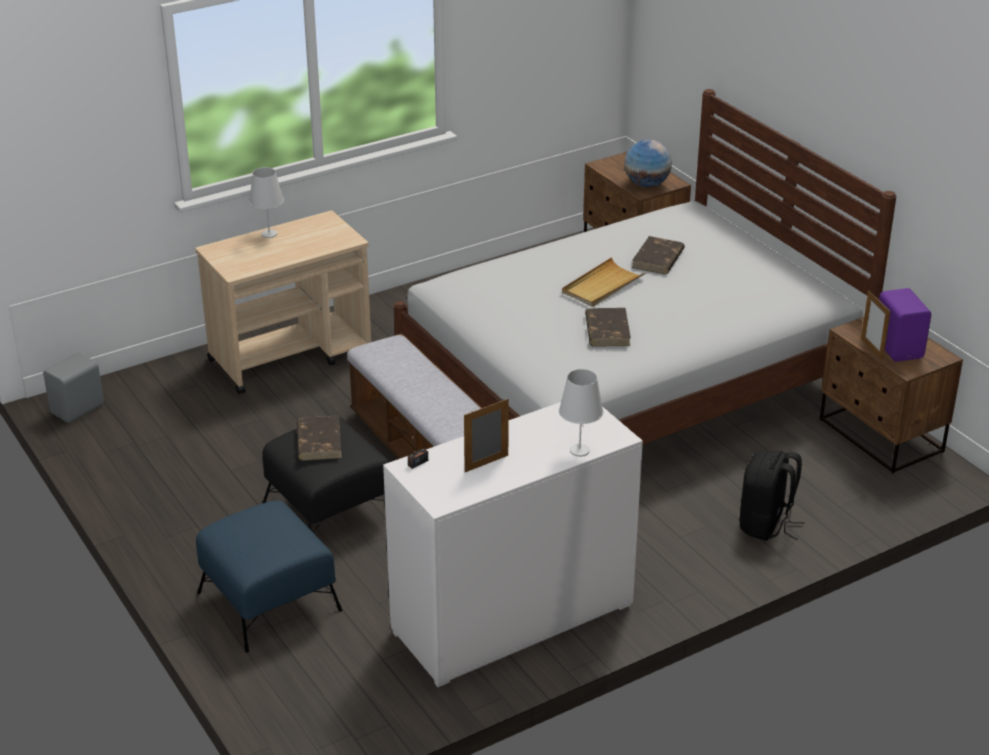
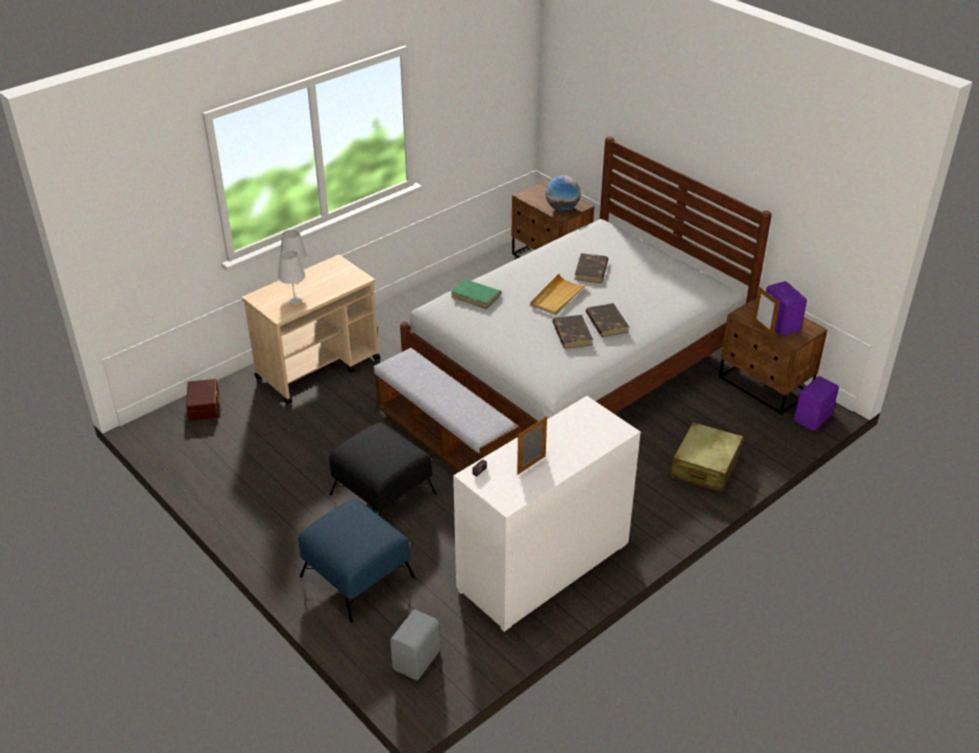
camera: 10 degrees left, 5 degrees up
grey speaker [43,353,104,423] -> grey speaker moved to [390,610,440,680]
brown book [297,415,342,461] -> brown book moved to [586,303,629,337]
white table lamp [559,369,603,457] -> white table lamp moved to [278,250,305,305]
black backpack [740,450,805,541] -> beige suitcase [670,422,743,493]
none -> brown storage box [186,379,221,421]
none -> green book [451,279,501,309]
none -> purple speaker [794,376,839,431]

